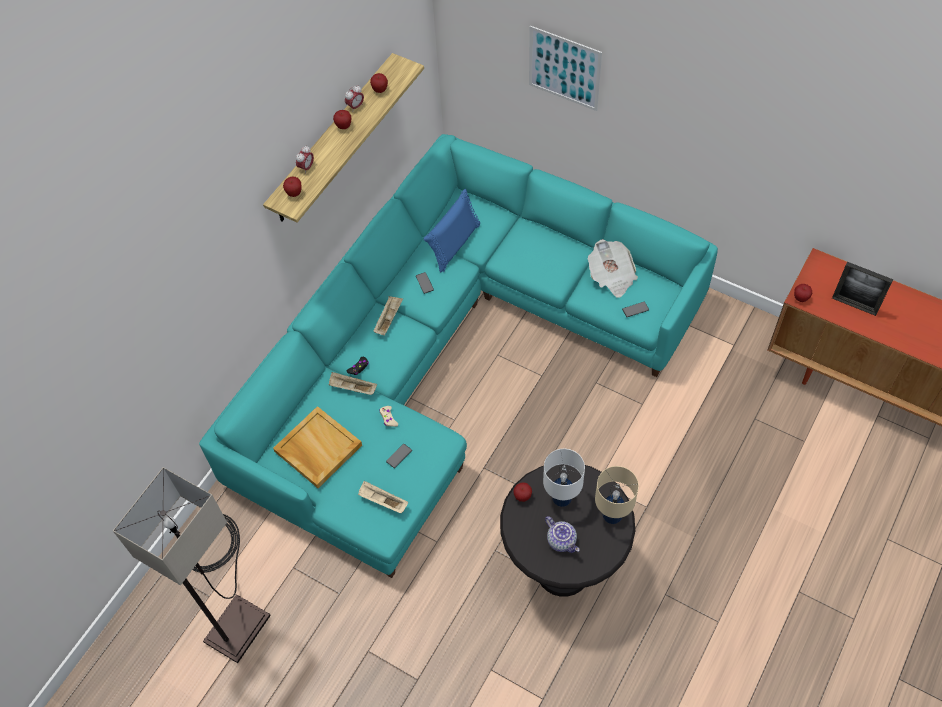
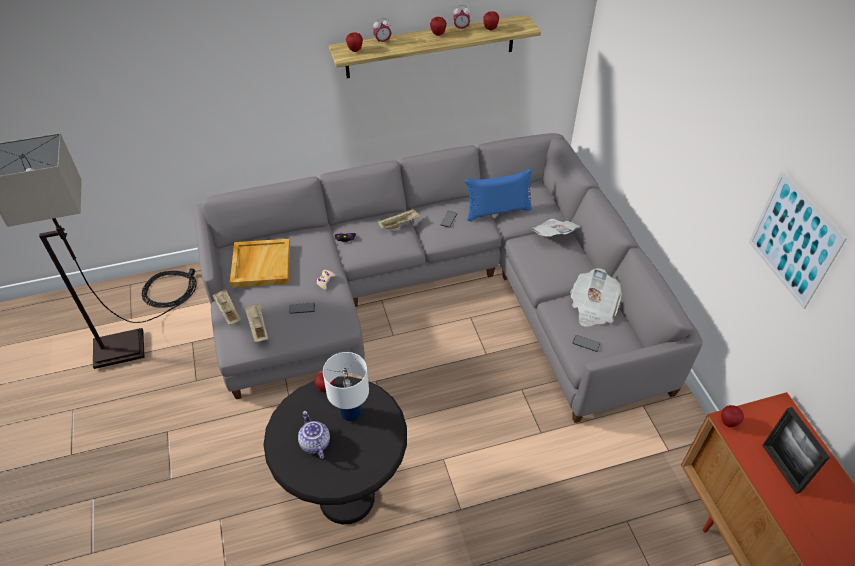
camera: 40 degrees right, 10 degrees down
turquoise sofa [199,134,718,578] -> grey sofa [194,133,703,423]
beige tray [329,372,377,395] -> beige tray moved to [212,289,241,325]
picture [529,25,602,111] -> picture moved to [749,171,847,309]
teapot [545,516,580,553] -> teapot turned 150 degrees clockwise [298,411,330,459]
beige table lamp [595,466,639,524] -> none
none -> newspaper [532,219,580,237]

